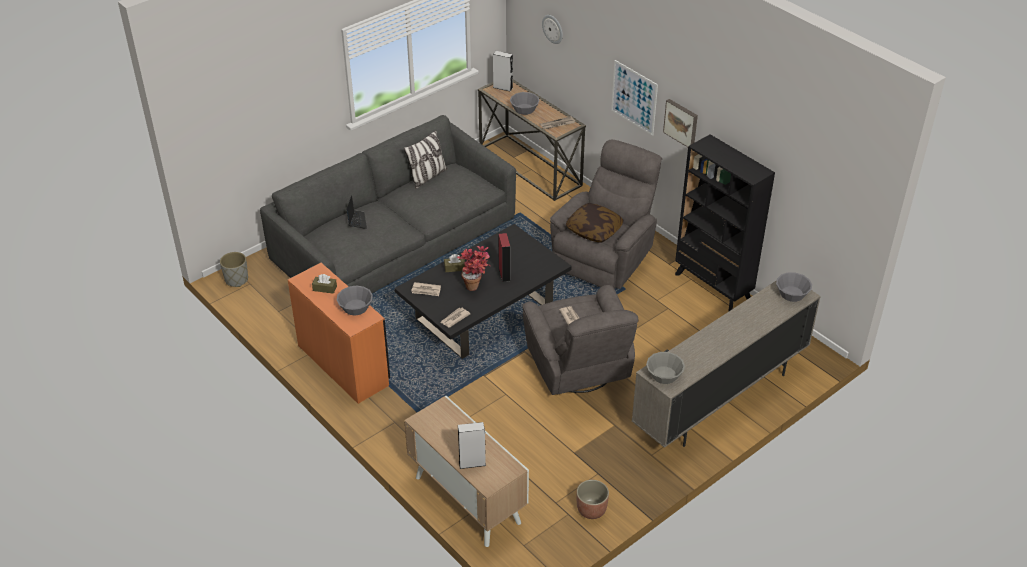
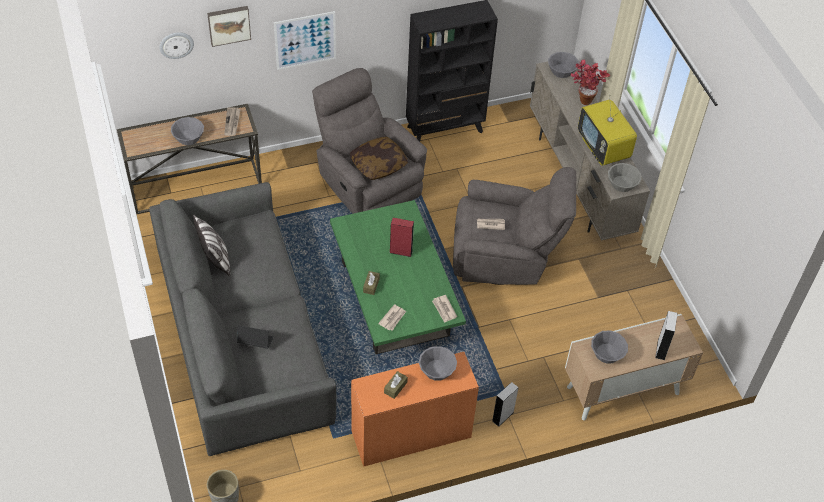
camera: 70 degrees left, 10 degrees up
black coffee table [394,224,572,359] -> green coffee table [330,200,466,354]
potted plant [457,246,490,291] -> potted plant moved to [571,60,610,105]
grey speaker [493,51,513,91] -> grey speaker moved to [492,382,519,427]
planter [577,480,609,519] -> none
picture [663,99,698,147] -> picture moved to [207,6,251,47]
none -> television [578,95,637,166]
none -> grey bowl [591,330,628,364]

